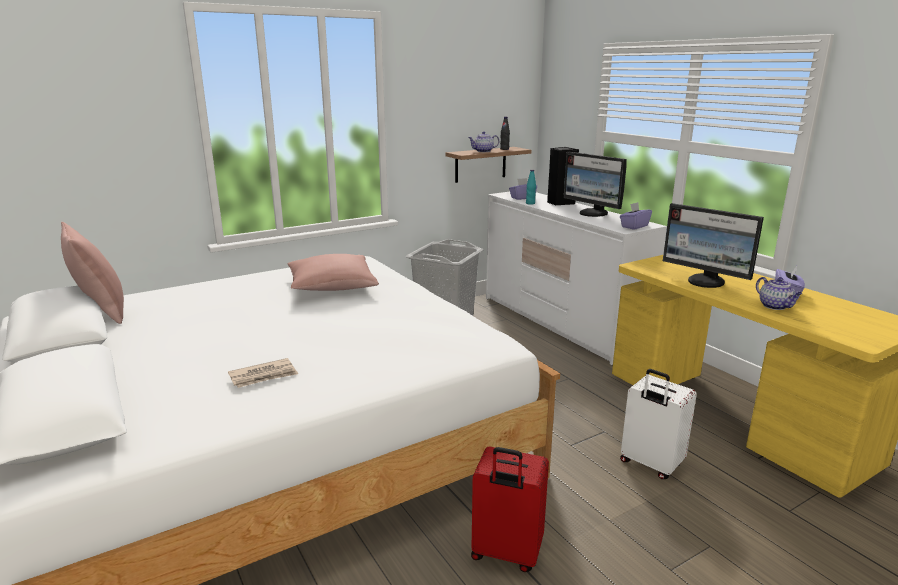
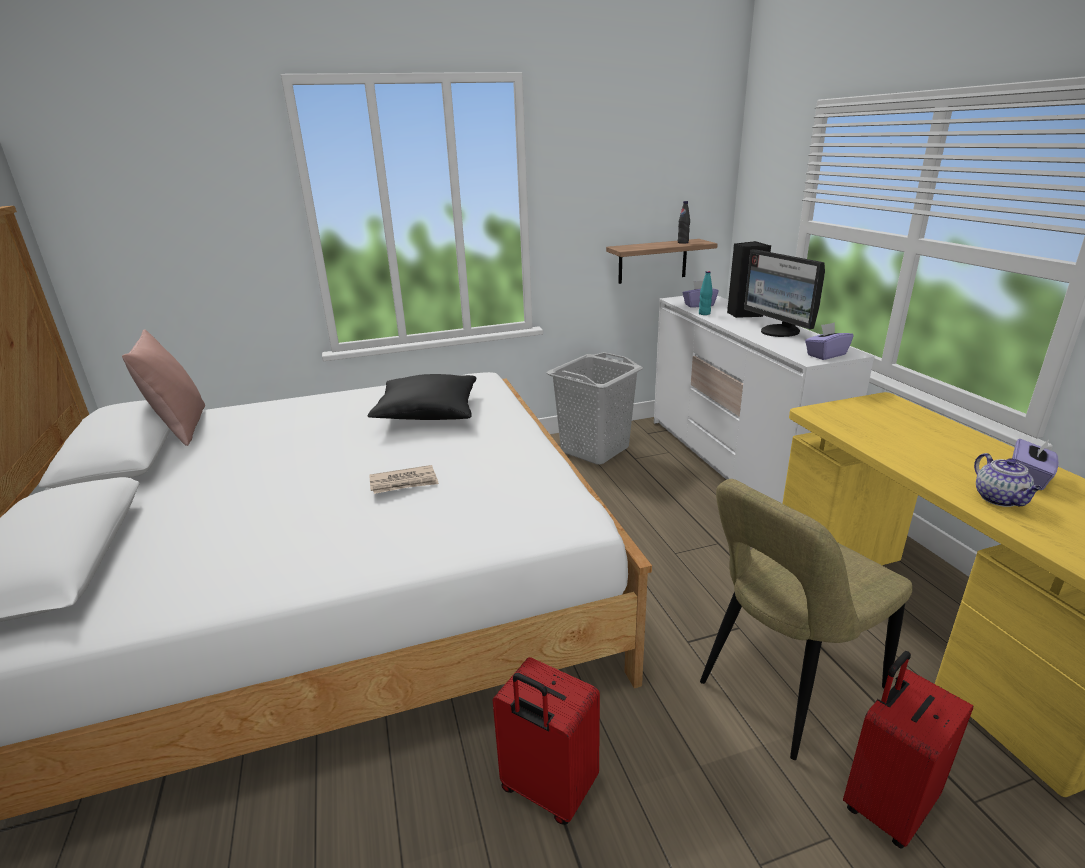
camera: 15 degrees right, 5 degrees up
newspaper [228,358,298,388] -> newspaper moved to [369,465,439,494]
pink pillow [288,254,379,291] -> black pillow [368,374,476,420]
teapot [468,132,499,152] -> none
white suitcase [620,369,697,479] -> beige chair [700,479,912,760]
monitor [663,203,764,288] -> none
none -> red suitcase [843,651,973,849]

